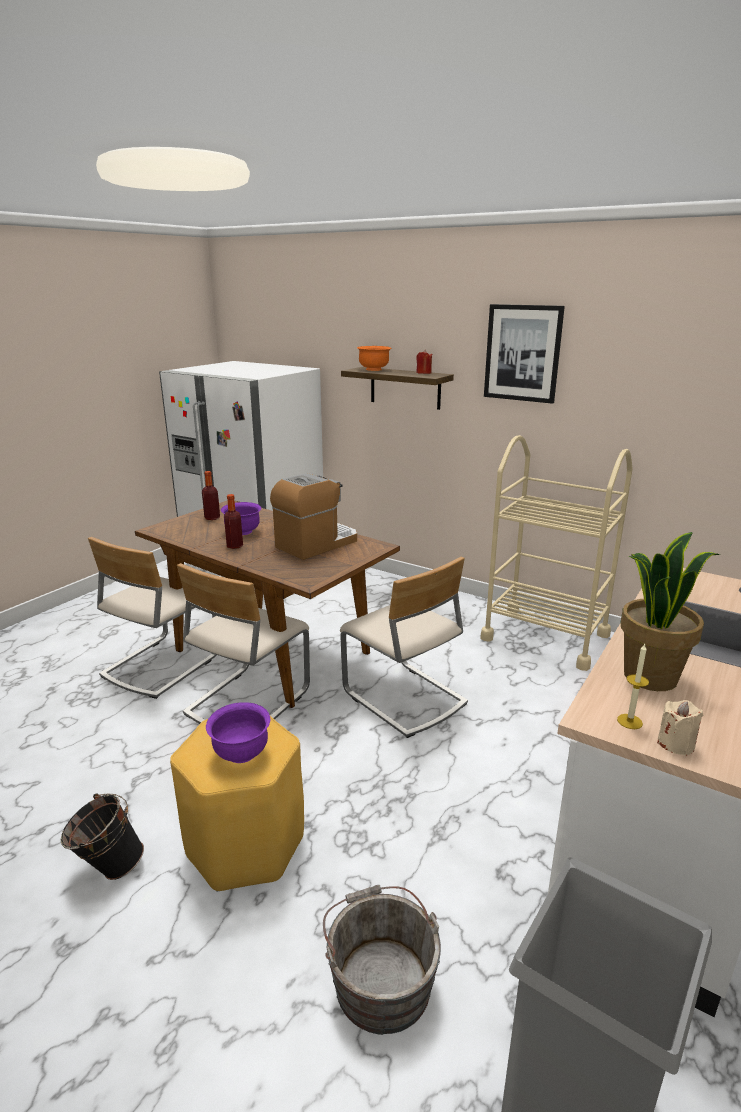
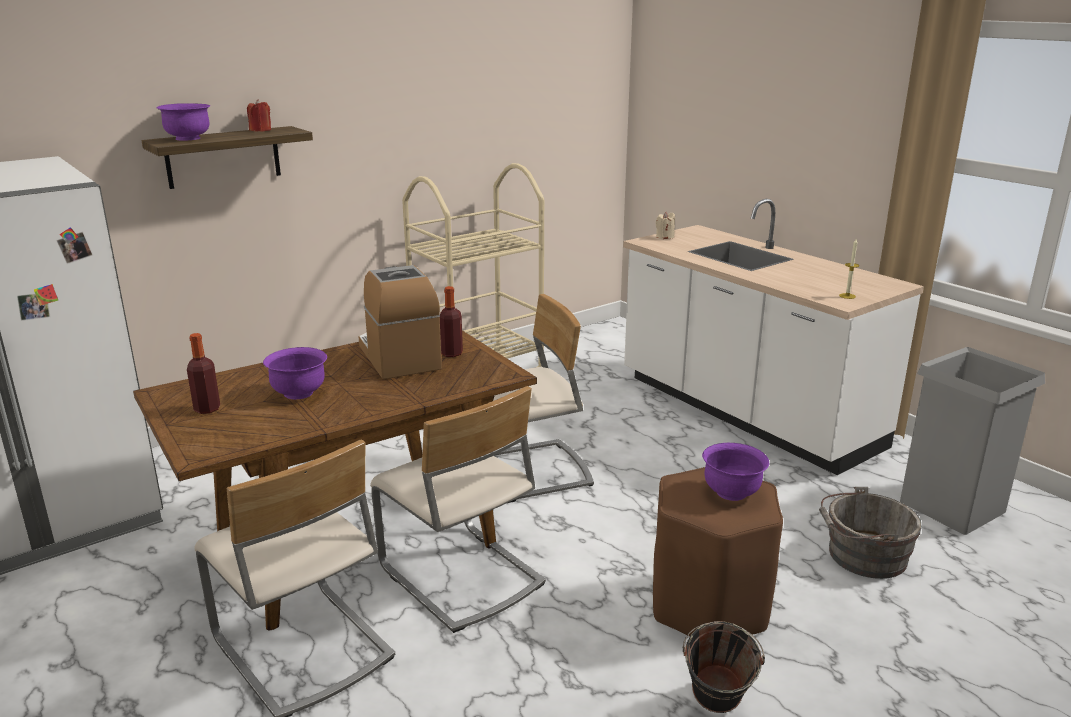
camera: 70 degrees left, 0 degrees up
yellow stool [170,716,304,892] -> brown stool [653,467,783,636]
bottle [224,494,243,549] -> bottle moved to [440,286,463,357]
orange bowl [357,346,391,371] -> purple bowl [157,103,210,141]
picture [484,304,565,404] -> none
potted plant [620,532,720,691] -> none
beige candle [657,700,703,756] -> beige candle moved to [656,211,675,239]

